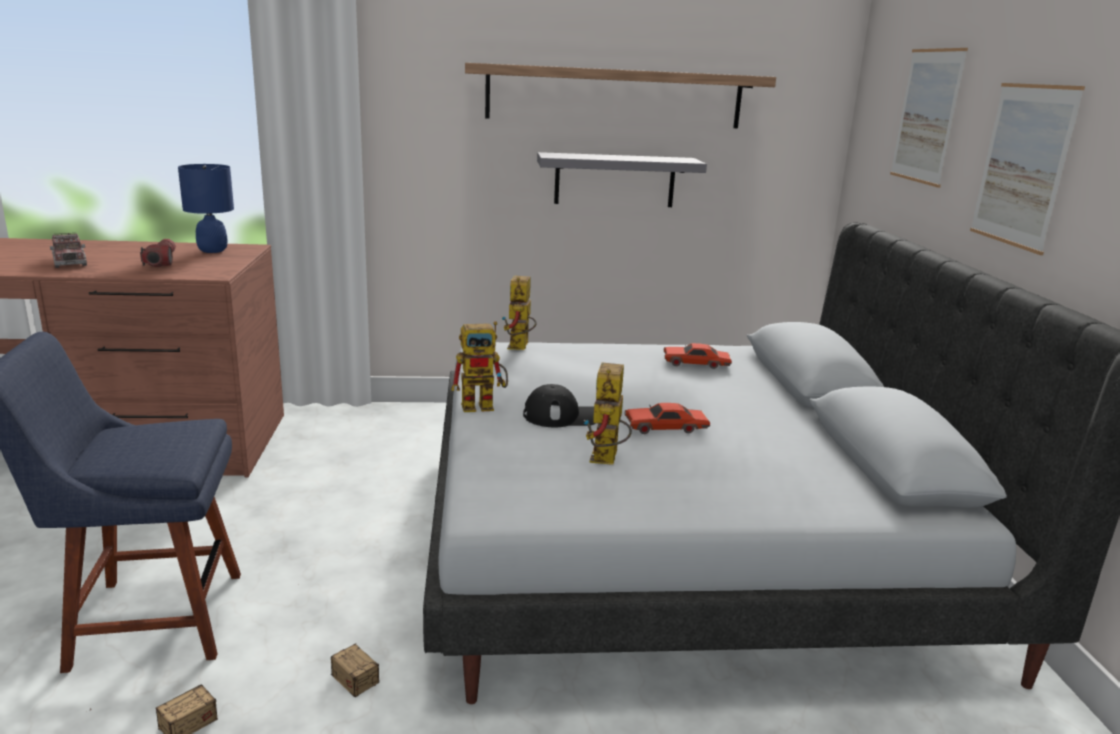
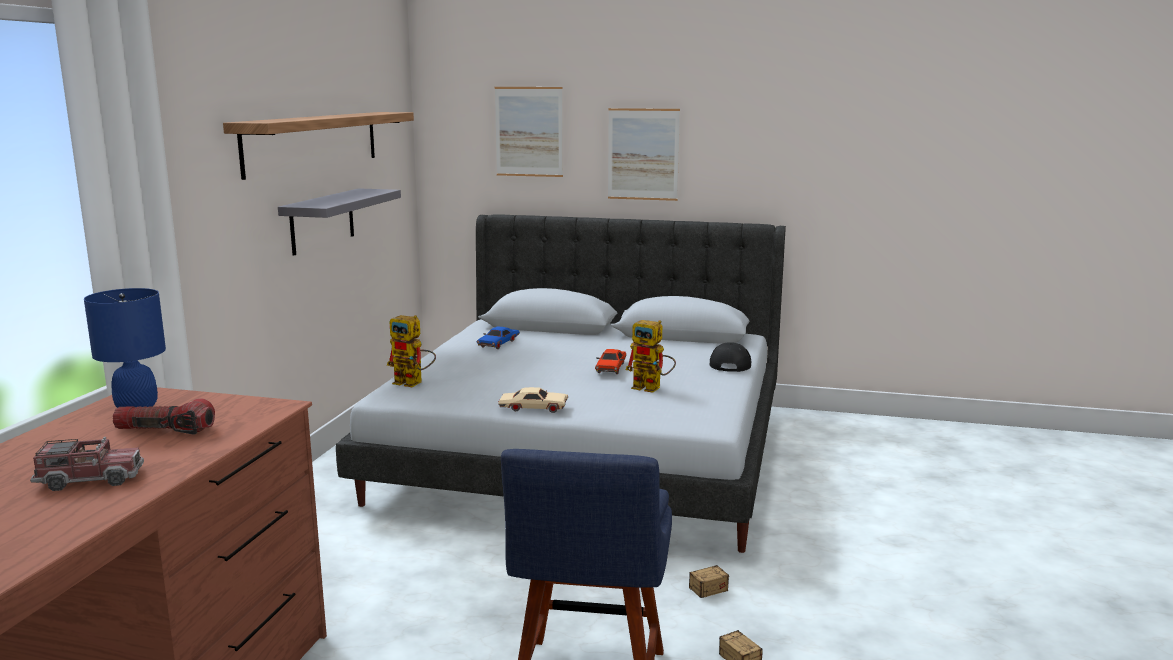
camera: 70 degrees left, 5 degrees down
toy robot [451,321,508,412] -> beige toy car [498,387,568,413]
black cap [523,384,596,427] -> black cap moved to [710,342,751,372]
red toy car [663,343,732,369] -> blue toy car [477,327,520,349]

